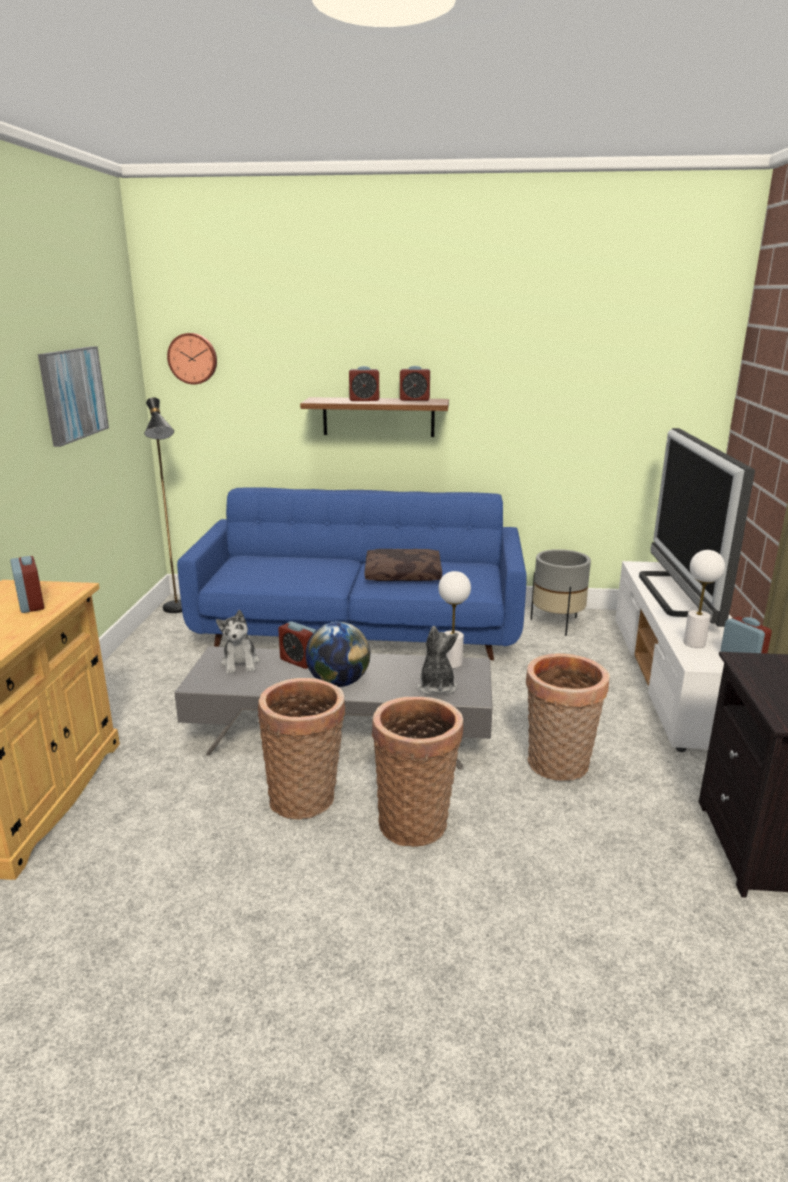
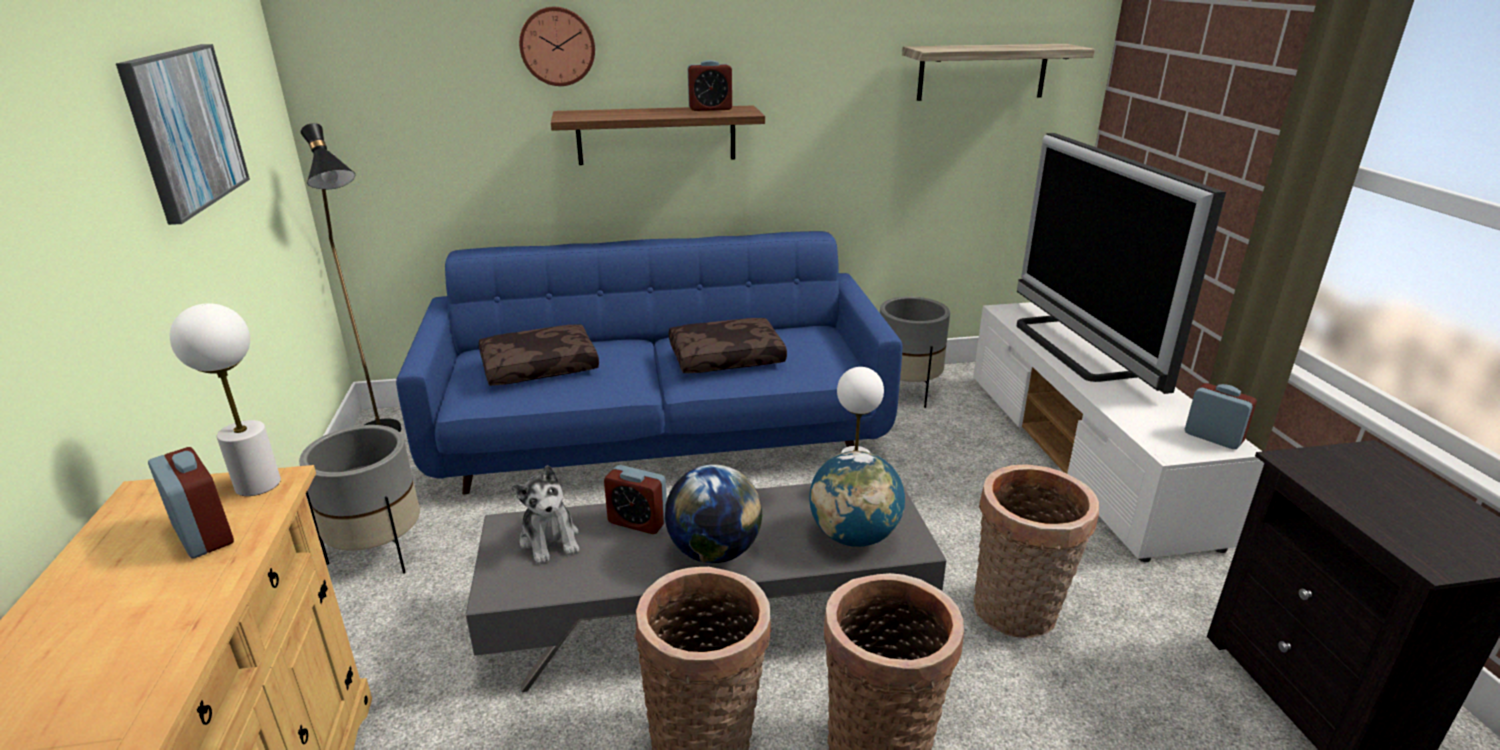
camera: 15 degrees left, 5 degrees up
wall clock [167,333,217,385] -> wall clock moved to [519,7,595,86]
alarm clock [349,366,379,401] -> none
plush toy [417,626,458,695] -> globe [809,451,905,547]
white table lamp [684,550,725,648] -> white table lamp moved to [170,303,281,496]
none -> grey planter [299,425,420,574]
none -> brown pillow [479,324,599,386]
none -> shelf [902,44,1095,101]

